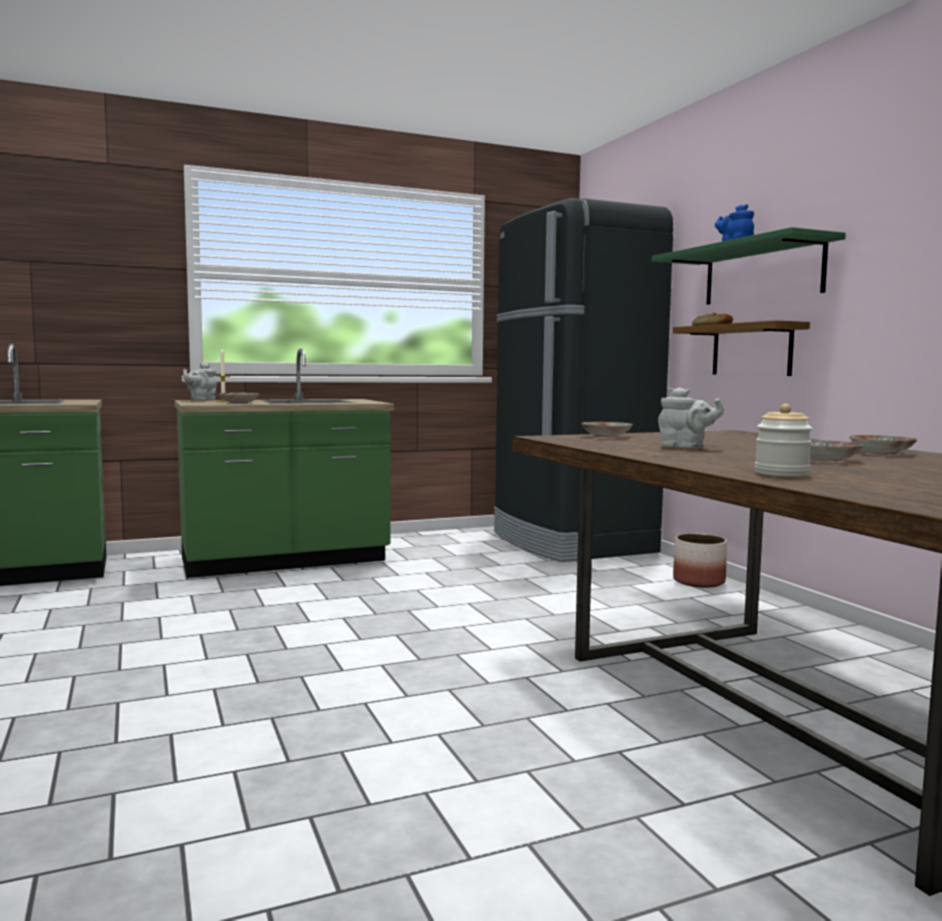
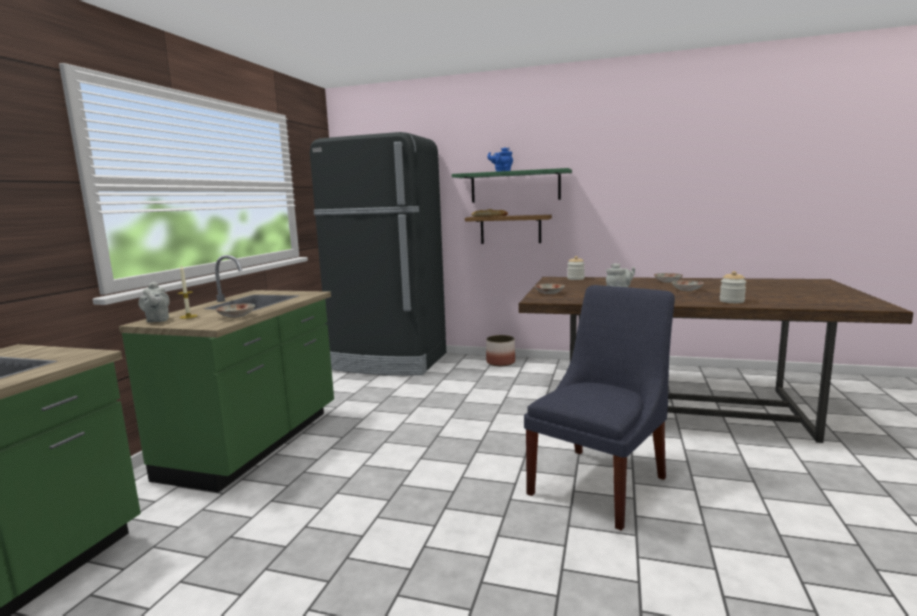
camera: 50 degrees left, 5 degrees up
none -> blue chair [524,285,675,531]
none -> jar [567,256,585,280]

